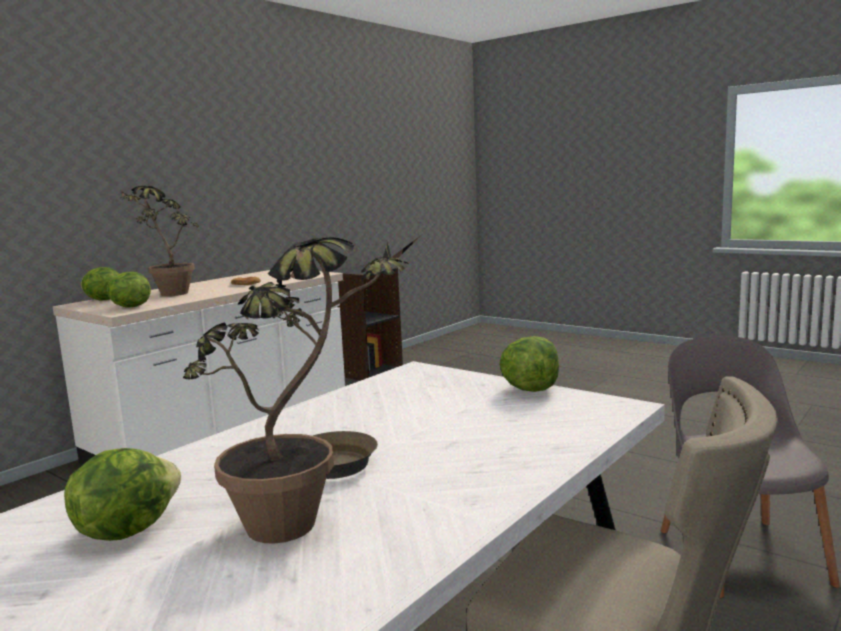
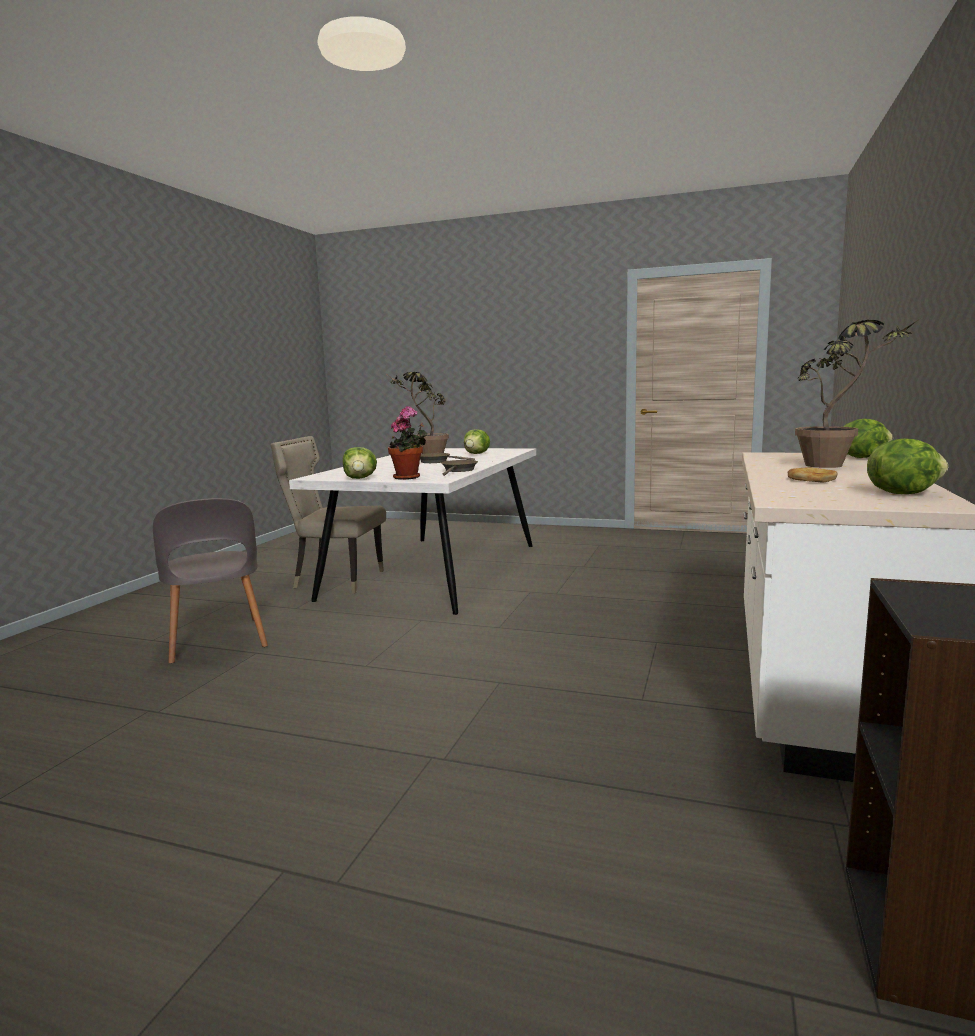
camera: 160 degrees right, 0 degrees up
lettuce [107,272,151,308] -> lettuce moved to [867,438,948,494]
none -> potted plant [388,406,428,480]
none -> brown frying pan [441,460,478,476]

